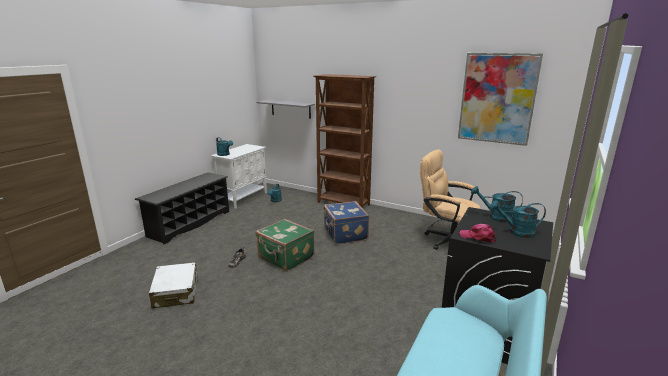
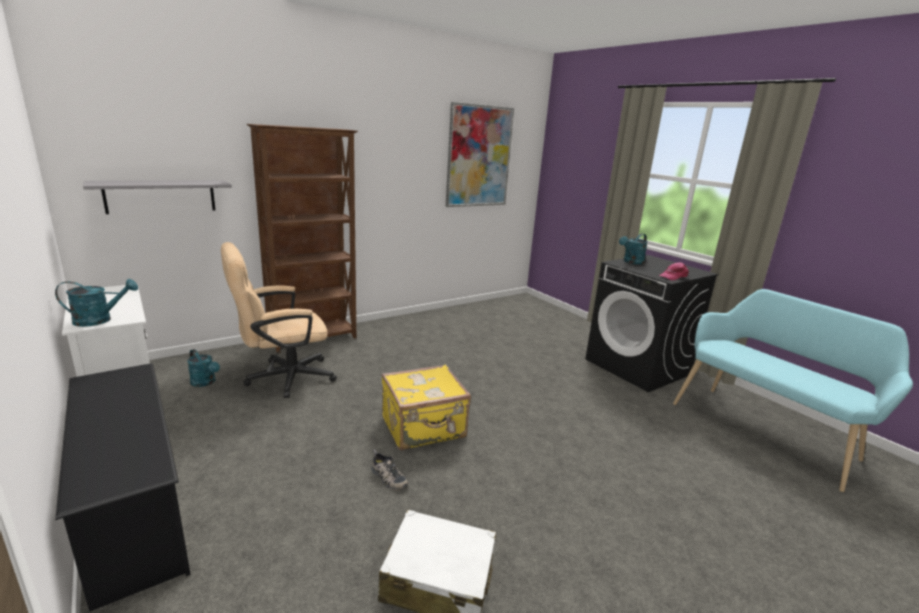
camera: 65 degrees left, 0 degrees up
green suitcase [256,219,315,272] -> yellow suitcase [382,364,471,450]
blue suitcase [324,201,369,245] -> none
beige office chair [420,149,481,250] -> beige office chair moved to [221,242,337,398]
turquoise watering can [490,201,546,238] -> none

